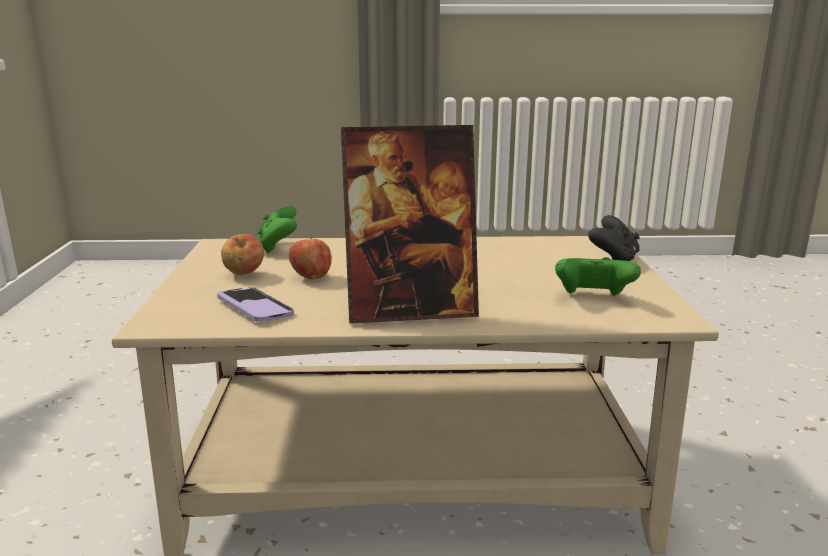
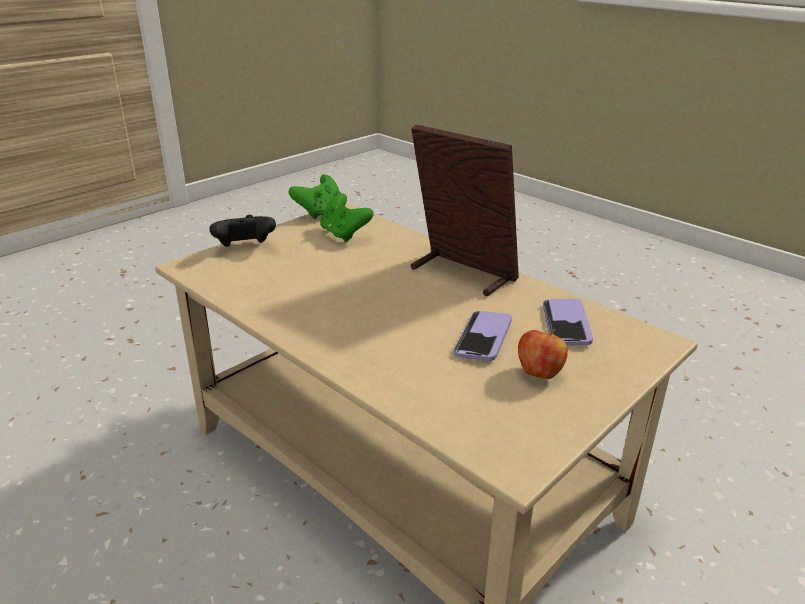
camera: 135 degrees left, 10 degrees up
green game controller [257,206,297,253] -> green game controller moved to [289,174,341,219]
apple [289,235,332,279] -> phone [454,311,512,361]

